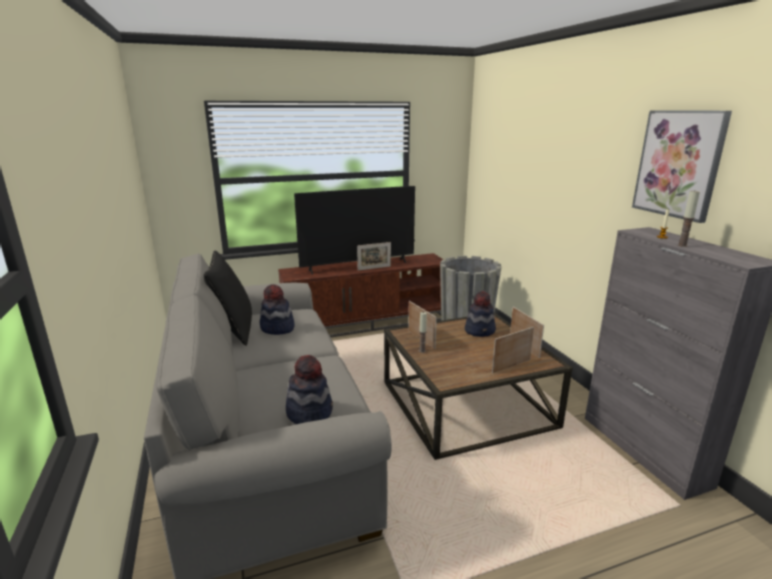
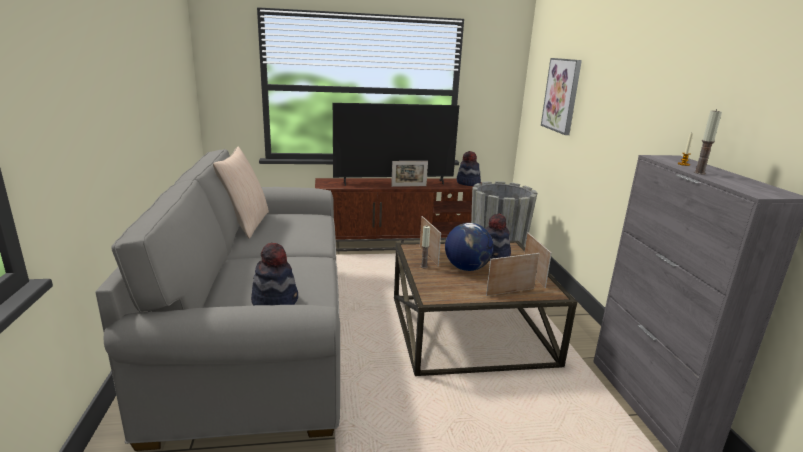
camera: 10 degrees right, 0 degrees up
black pillow [204,250,252,346] -> beige pillow [213,147,269,238]
hat [259,284,295,335] -> hat moved to [457,151,481,186]
picture [632,111,732,223] -> picture moved to [541,58,582,135]
none -> globe [445,223,493,271]

